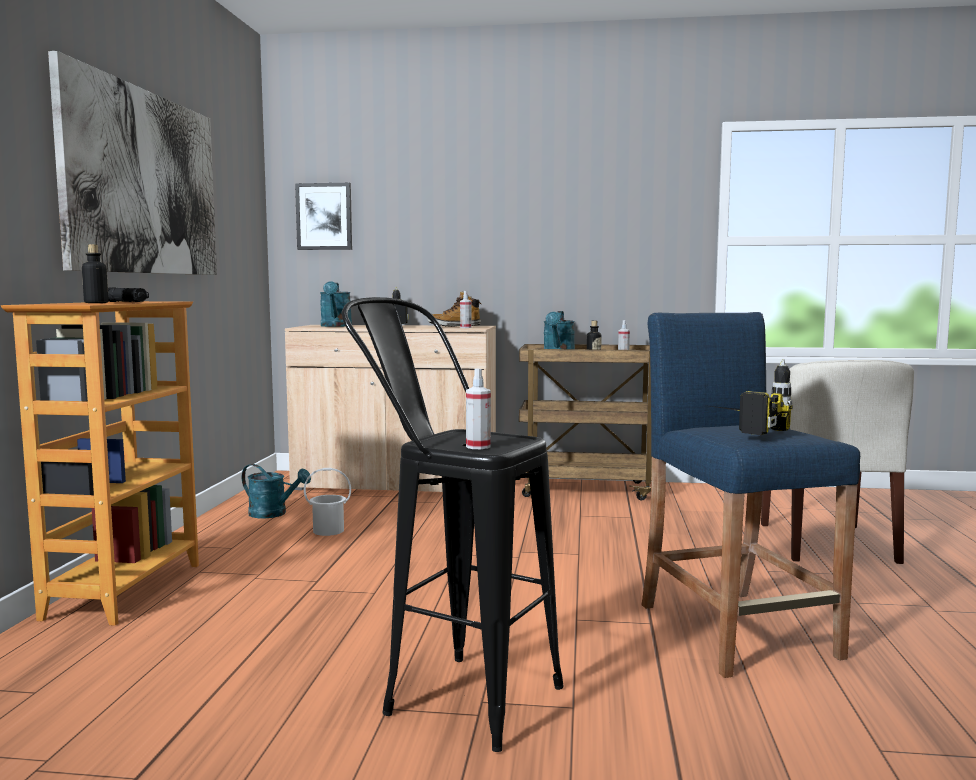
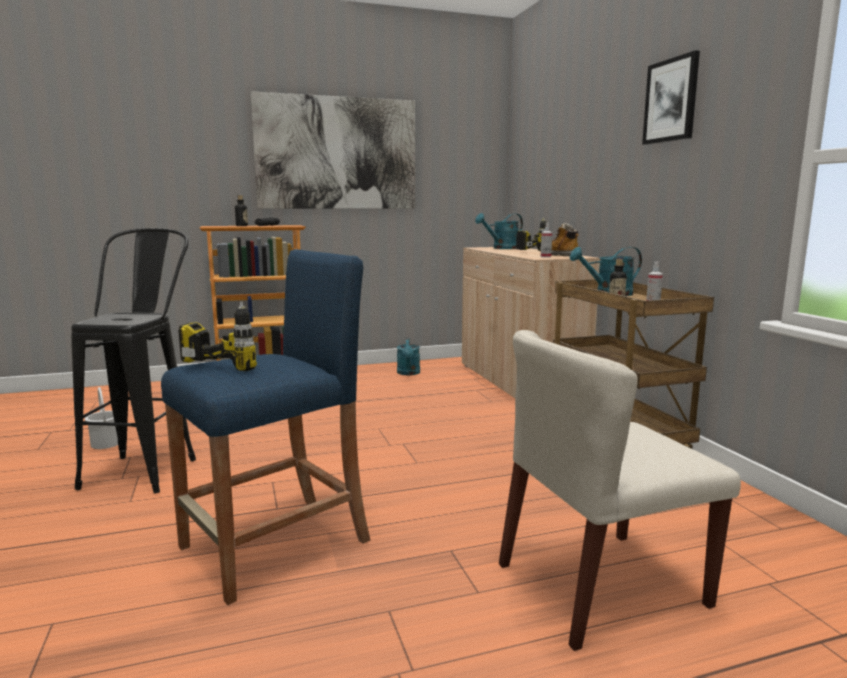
camera: 65 degrees right, 5 degrees up
picture [295,183,352,250] -> picture moved to [642,50,700,145]
white bucket [304,468,351,536] -> white bucket moved to [85,387,118,449]
spray bottle [466,368,491,449] -> none

